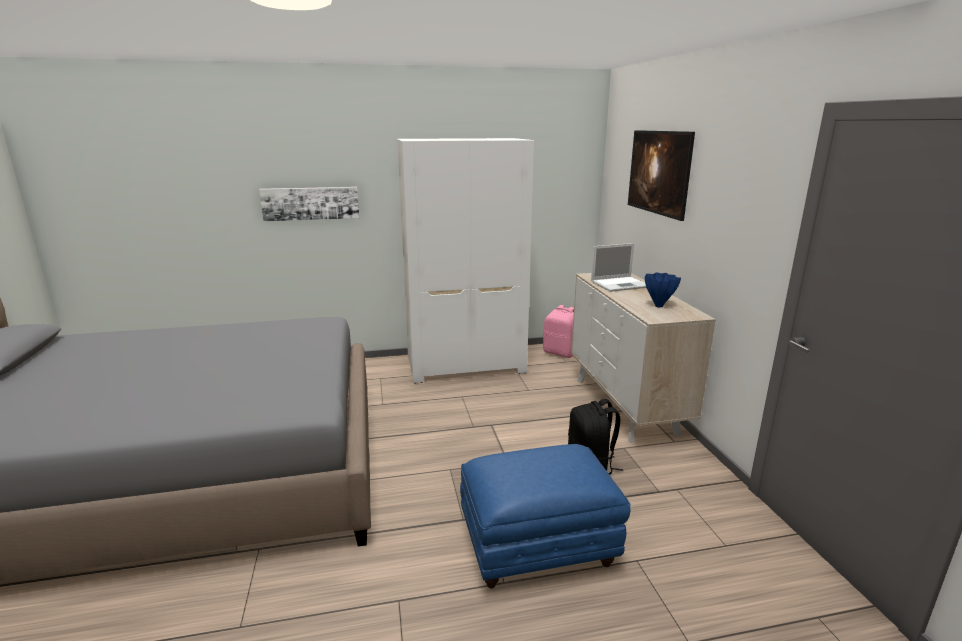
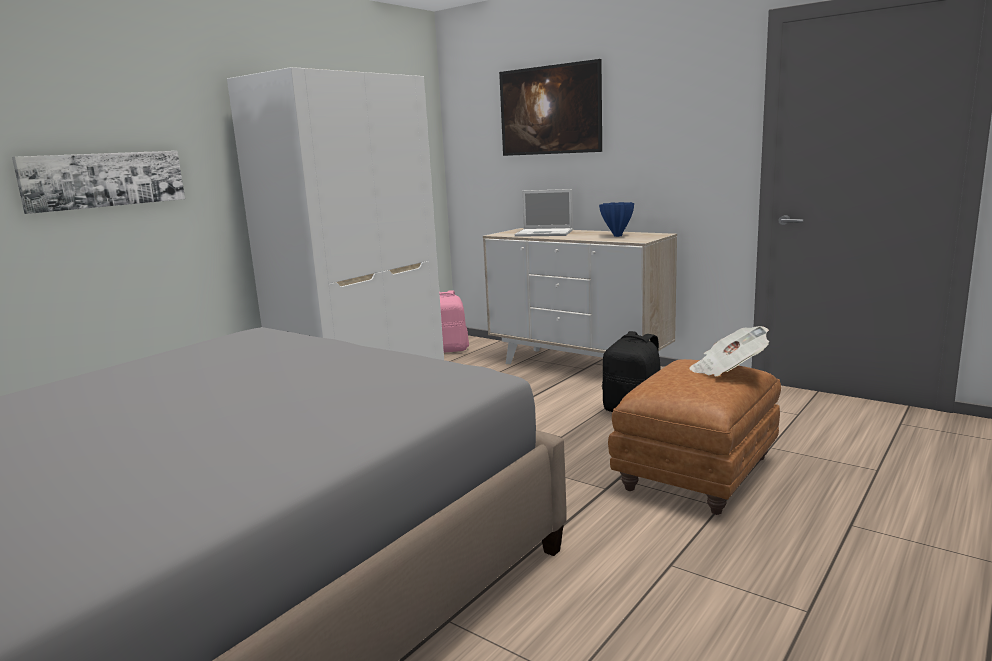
camera: 40 degrees left, 5 degrees down
blue ottoman [460,444,631,588] -> brown ottoman [608,359,781,515]
laptop [591,243,646,292] -> laptop turned 75 degrees clockwise [514,189,573,237]
none -> newspaper [690,326,769,376]

